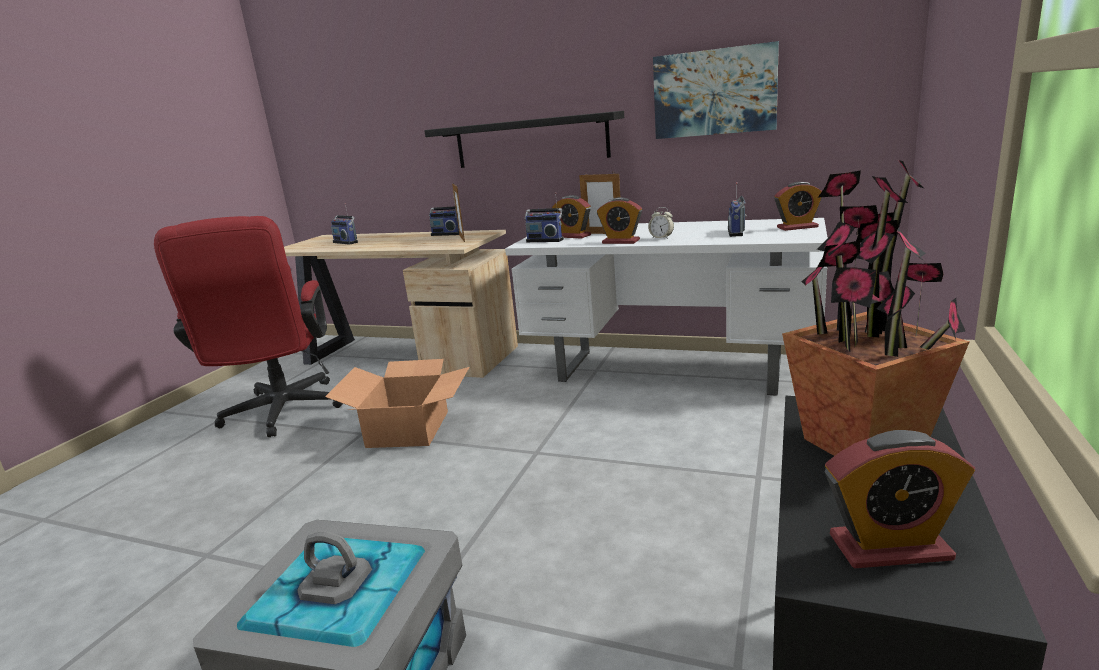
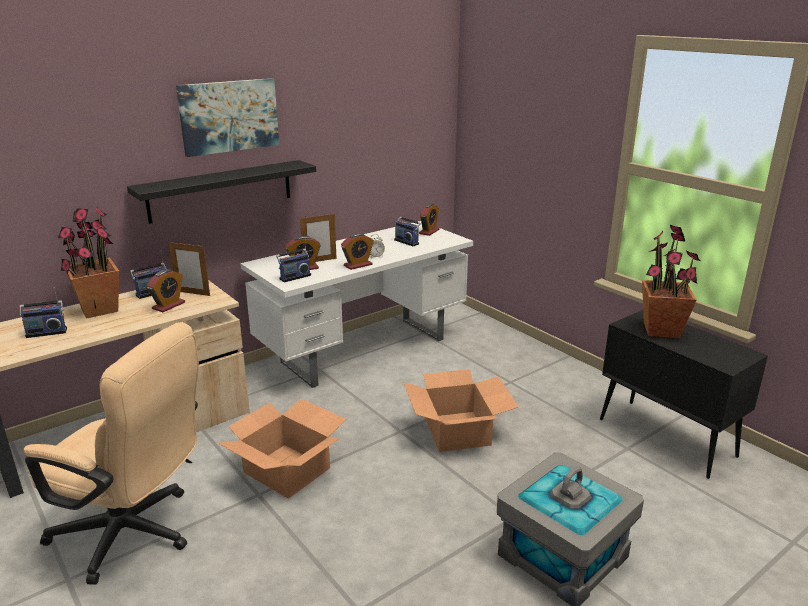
camera: 60 degrees left, 5 degrees up
red office chair [154,216,343,437] -> beige office chair [24,323,199,585]
picture [653,41,779,139] -> picture moved to [176,78,279,157]
alarm clock [825,430,975,568] -> alarm clock moved to [147,269,185,312]
none -> potted plant [58,206,119,319]
none -> cardboard box [403,369,518,452]

